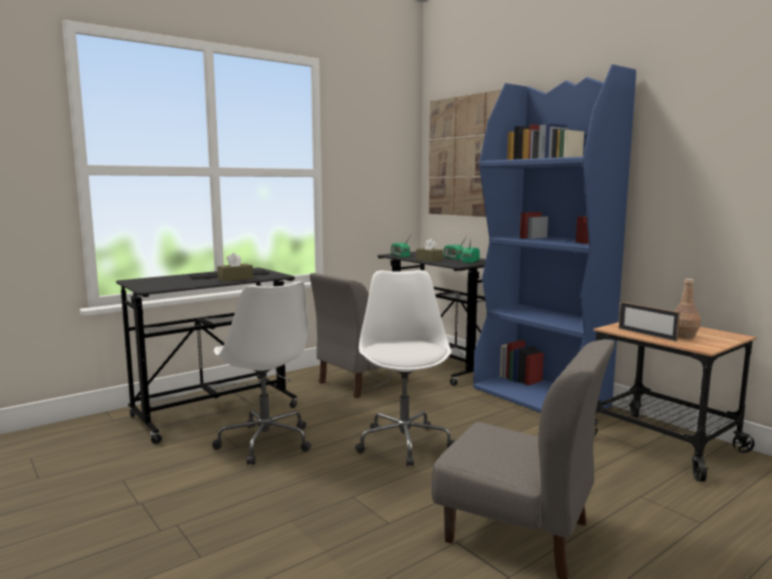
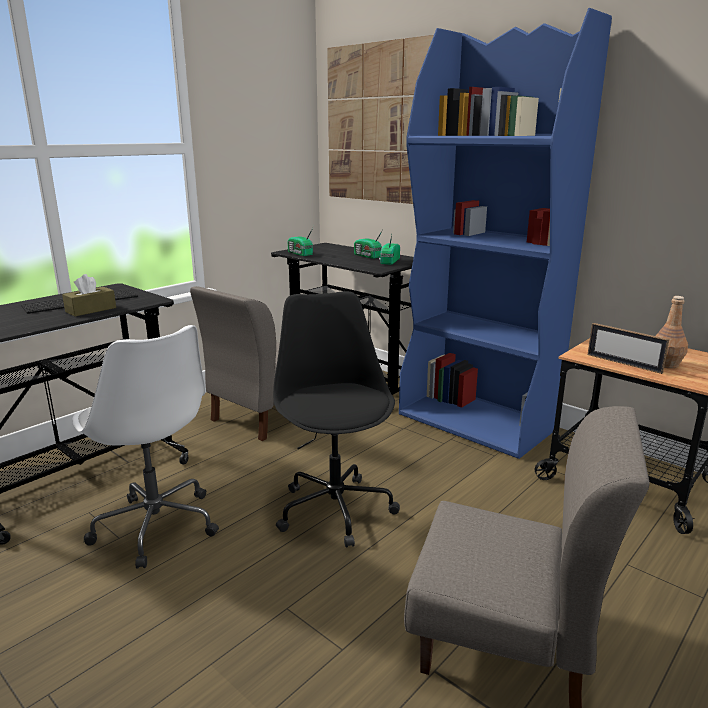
camera: 10 degrees left, 10 degrees up
white office chair [355,270,455,466] -> black office chair [273,291,400,548]
brown tissue box [416,239,443,262] -> none

